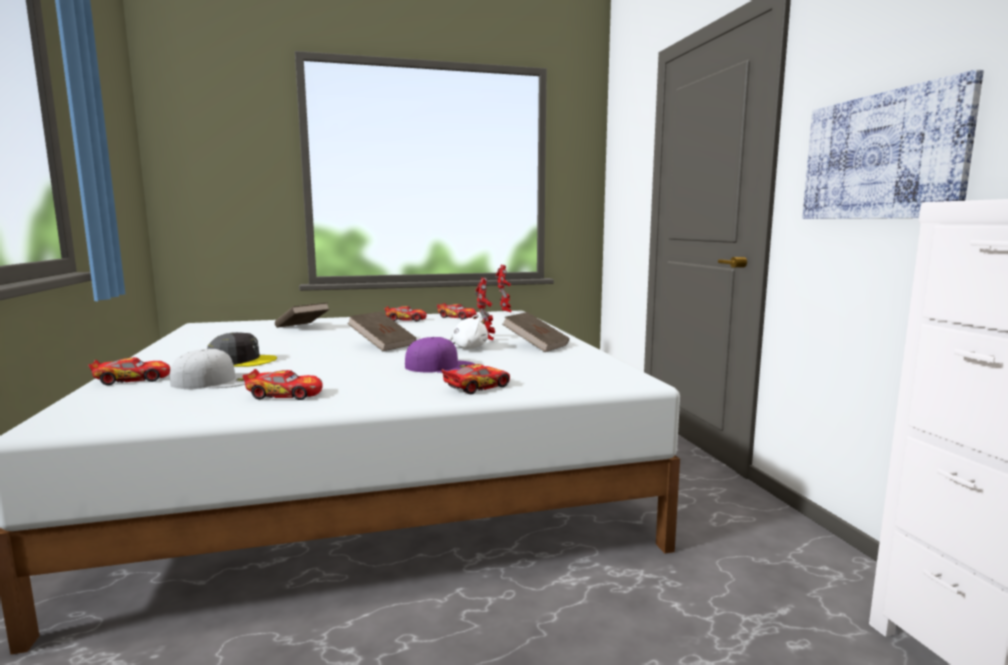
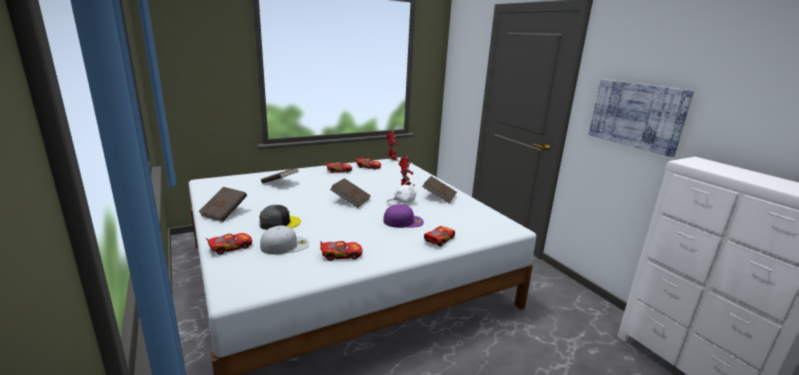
camera: 15 degrees left, 10 degrees up
none -> brown book [198,187,247,222]

